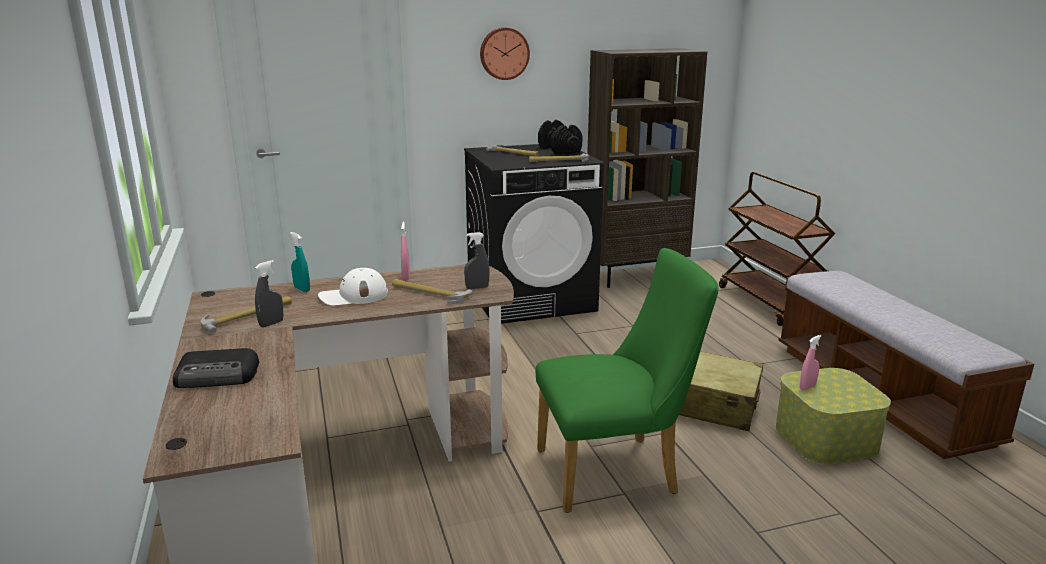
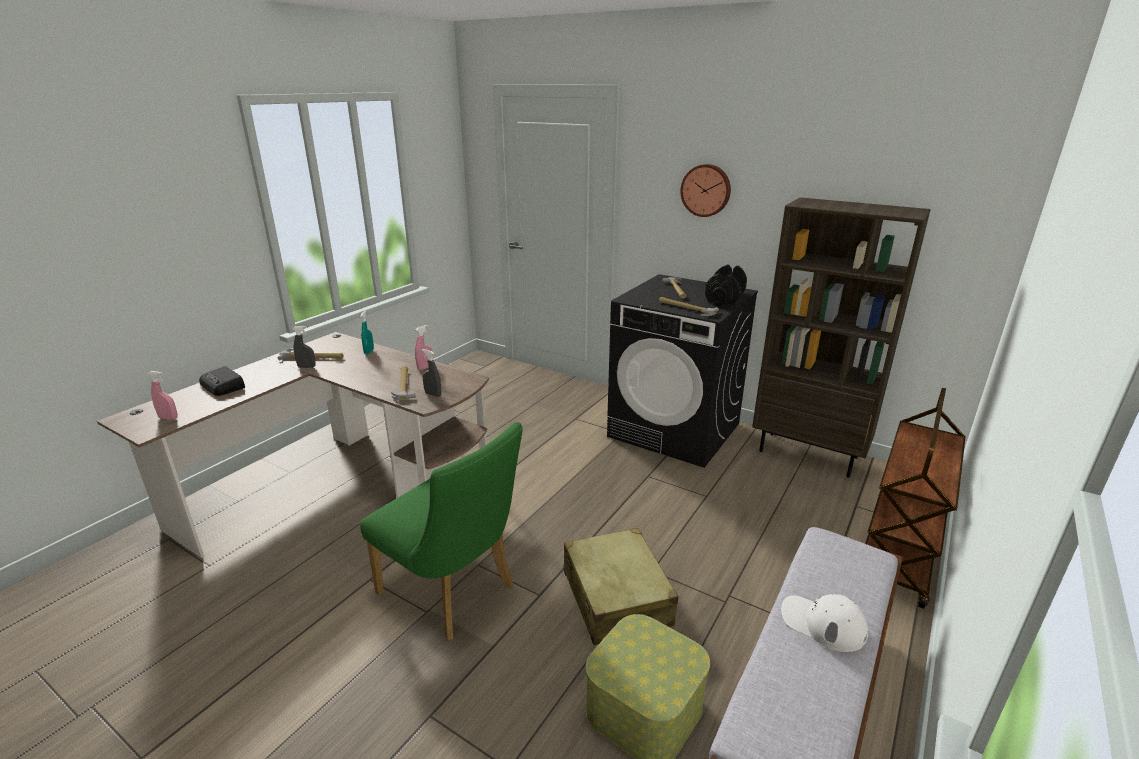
camera: 50 degrees right, 5 degrees up
white cap [318,268,388,306] -> white cap moved to [781,594,868,652]
pink spray bottle [800,335,822,390] -> pink spray bottle moved to [147,371,178,420]

